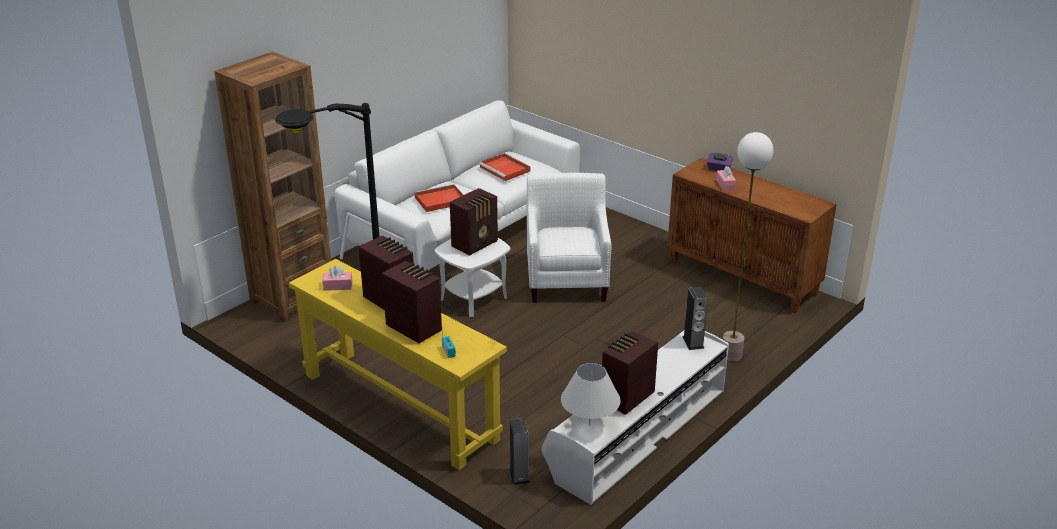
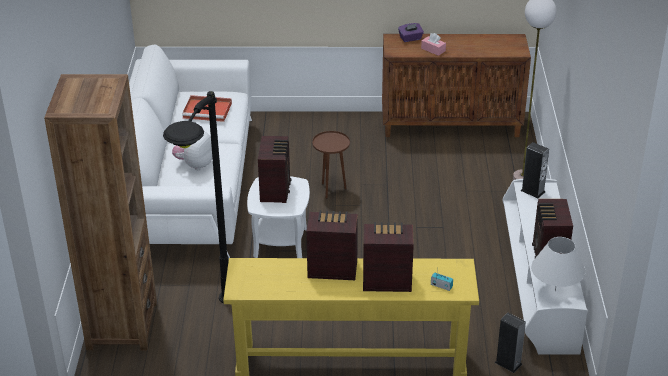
camera: 40 degrees left, 5 degrees up
pink tissue box [322,265,352,291] -> none
red tray [414,184,463,212] -> plush toy [172,132,212,170]
white armchair [527,173,611,303] -> brown side table [312,131,350,199]

